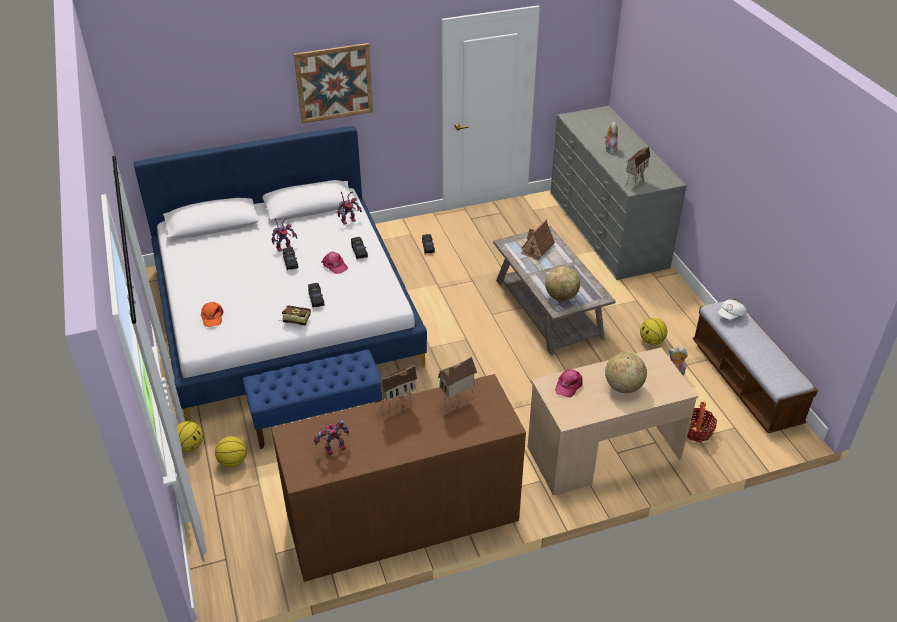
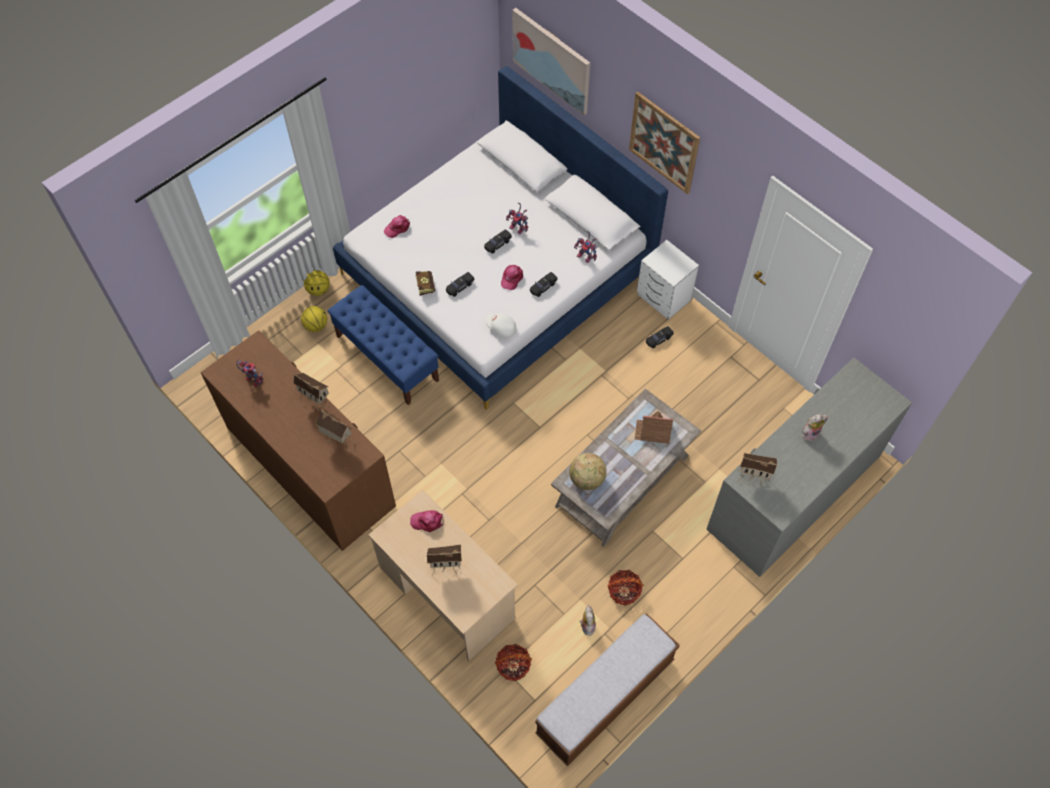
camera: 65 degrees right, 20 degrees up
orange cap [201,302,224,327] -> pink cap [383,215,410,238]
globe [605,352,647,393] -> toy house [426,545,462,576]
basketball [640,318,667,345] -> basket [608,570,644,606]
white cap [718,300,747,320] -> white cap moved to [485,313,516,338]
none -> picture [513,8,590,115]
none -> white nightstand [637,240,699,320]

